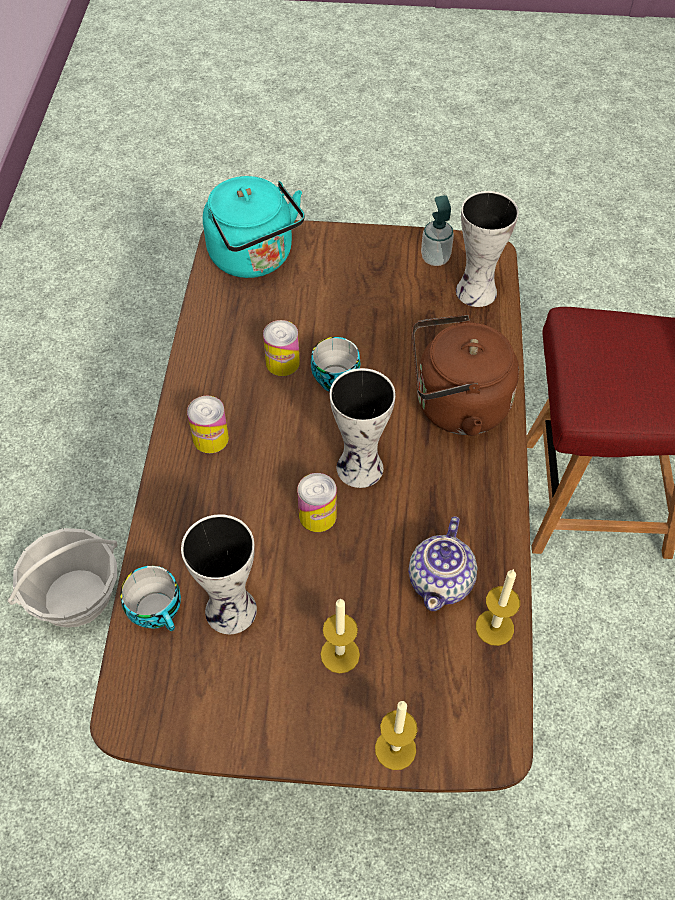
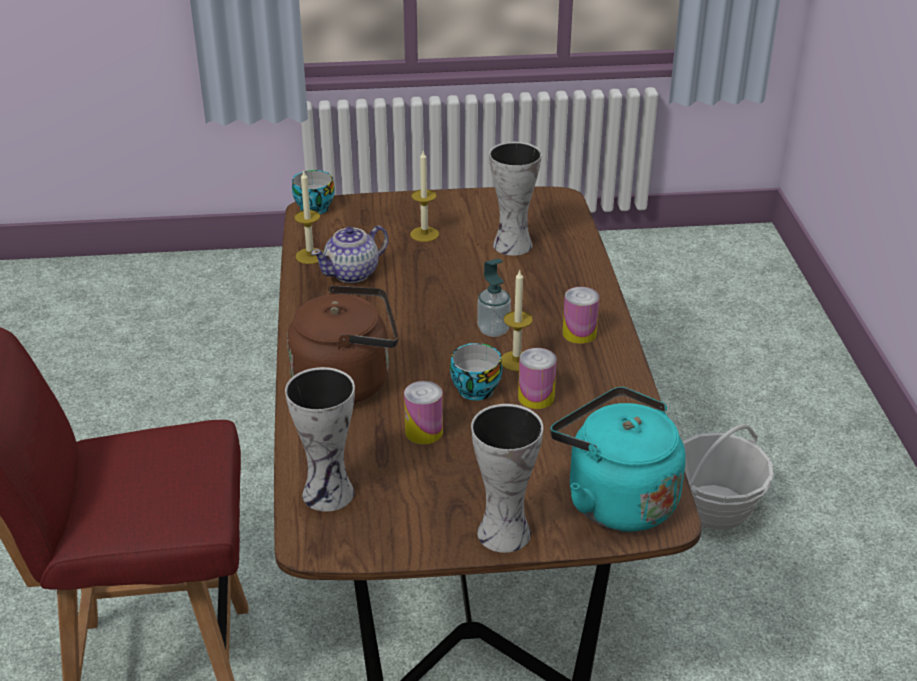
camera: 170 degrees right, 20 degrees down
cup [120,566,181,631] -> cup moved to [292,170,334,214]
can [298,473,337,532] -> can moved to [404,381,443,444]
vase [330,368,395,488] -> vase moved to [471,404,543,553]
candle [375,701,417,770] -> candle moved to [501,270,533,372]
teapot [408,516,478,611] -> teapot turned 135 degrees counterclockwise [311,226,389,283]
soap dispenser [421,195,454,266] -> soap dispenser moved to [477,259,511,337]

